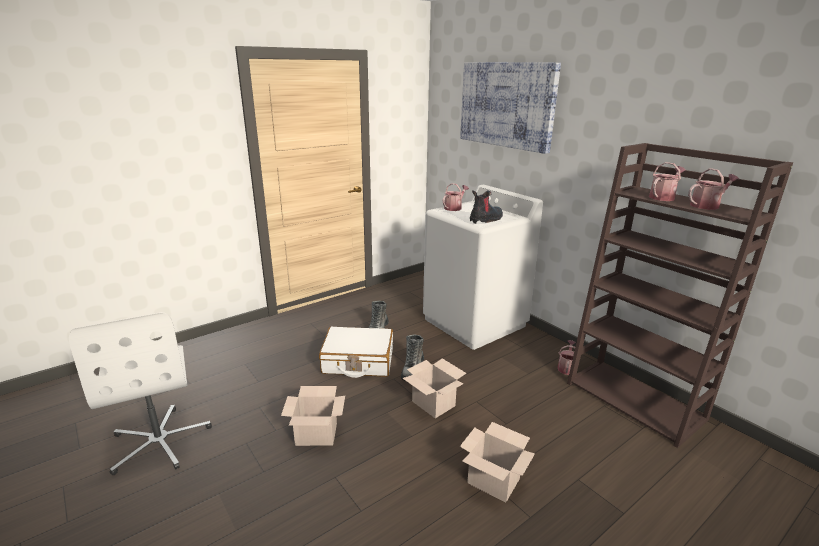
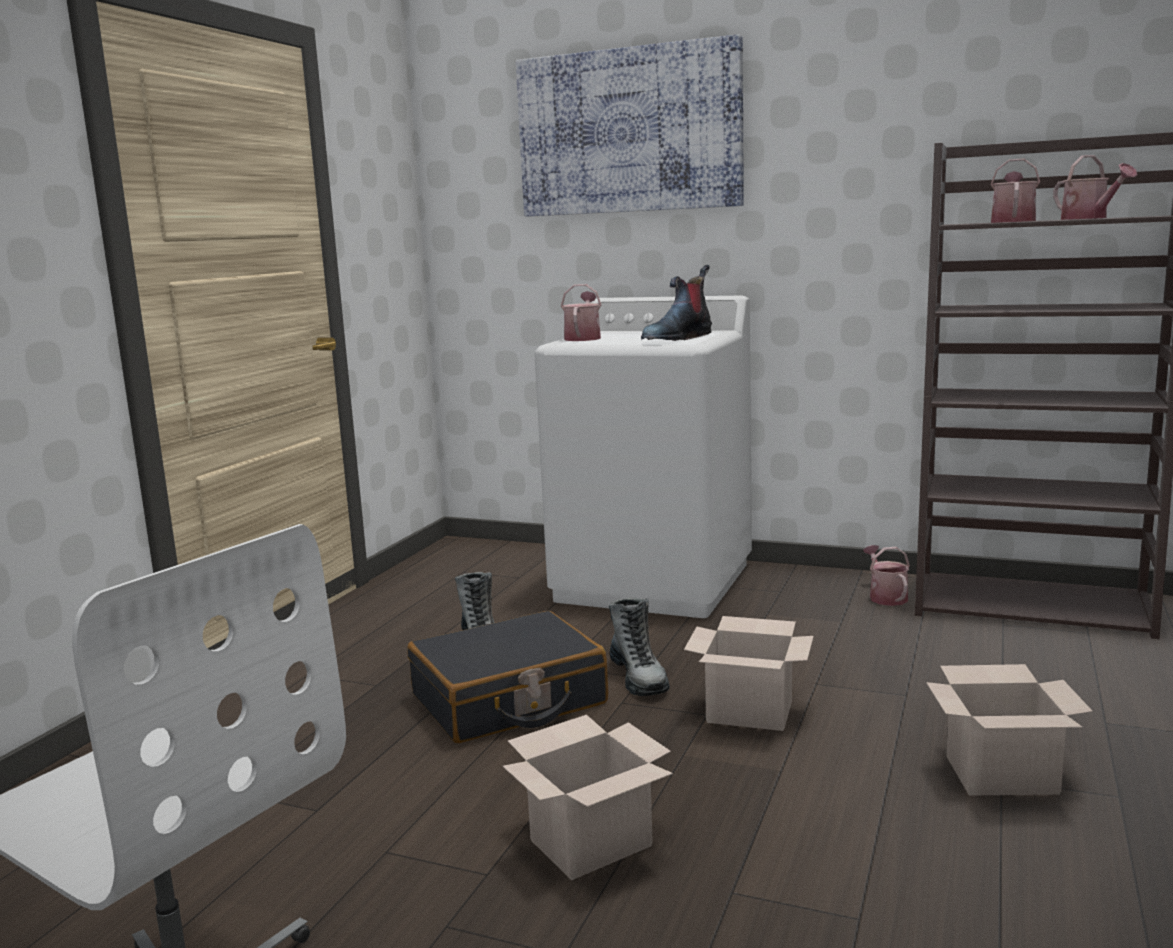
camera: 30 degrees left, 10 degrees down
white suitcase [319,326,393,378] -> black suitcase [407,611,608,743]
boot [470,190,503,224] -> boot turned 150 degrees counterclockwise [641,265,712,341]
watering can [688,168,739,210] -> watering can turned 120 degrees clockwise [1053,155,1137,220]

